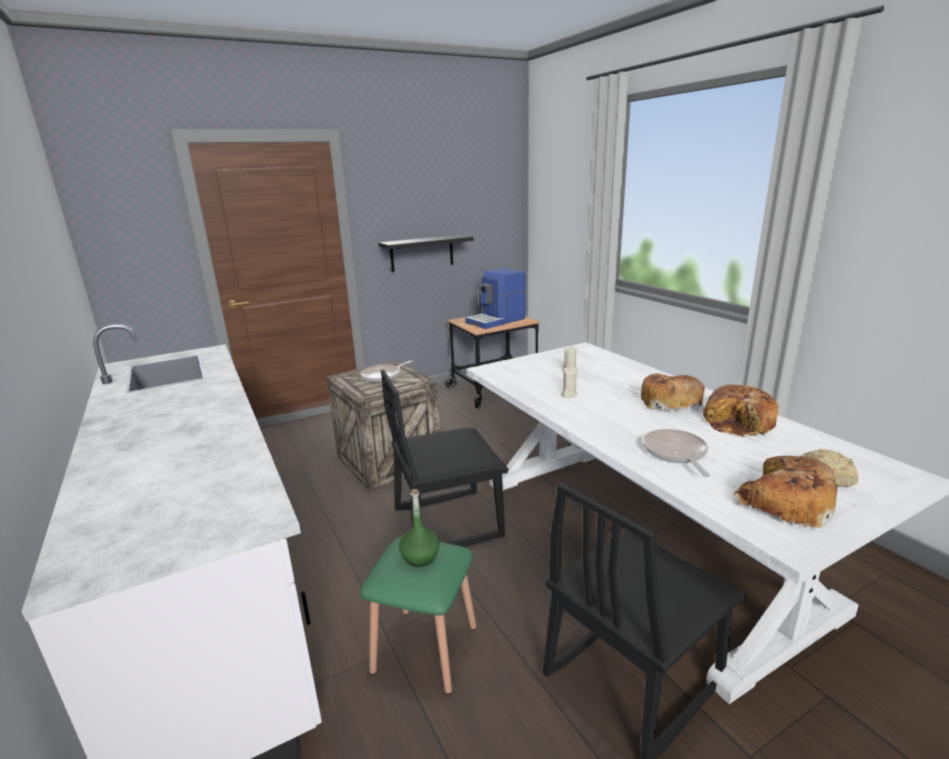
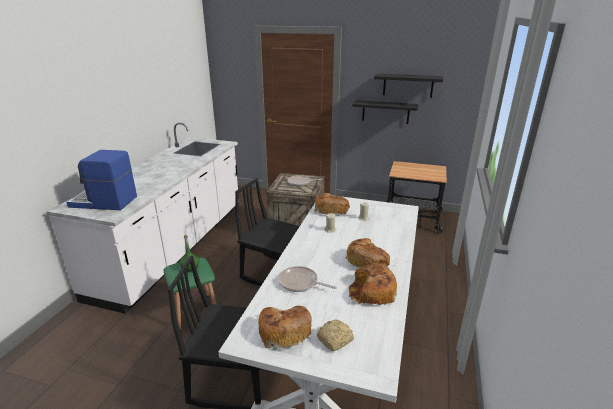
camera: 45 degrees right, 5 degrees up
coffee machine [465,268,526,329] -> coffee machine moved to [66,150,137,210]
frying pan [643,429,710,477] -> frying pan turned 105 degrees counterclockwise [279,266,337,292]
none -> bread [314,193,350,215]
none -> black shelf [374,73,443,98]

